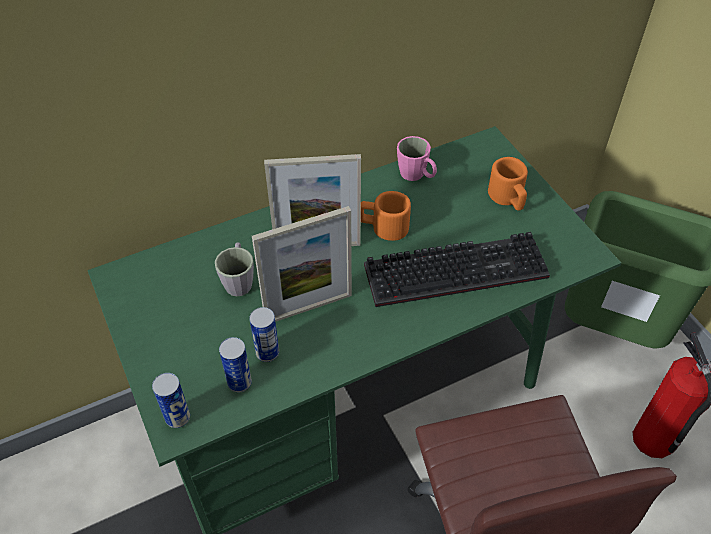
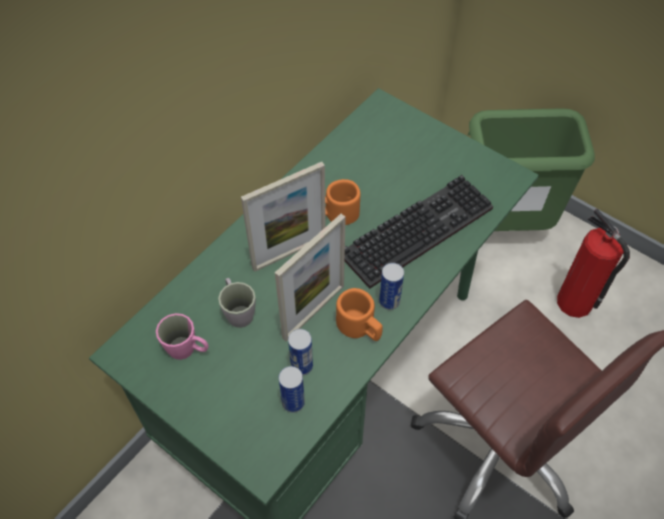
camera: 25 degrees left, 5 degrees up
can [152,373,190,428] -> can moved to [379,263,404,310]
pink mug [397,136,437,181] -> pink mug moved to [156,313,209,360]
orange mug [488,157,528,211] -> orange mug moved to [336,288,383,341]

